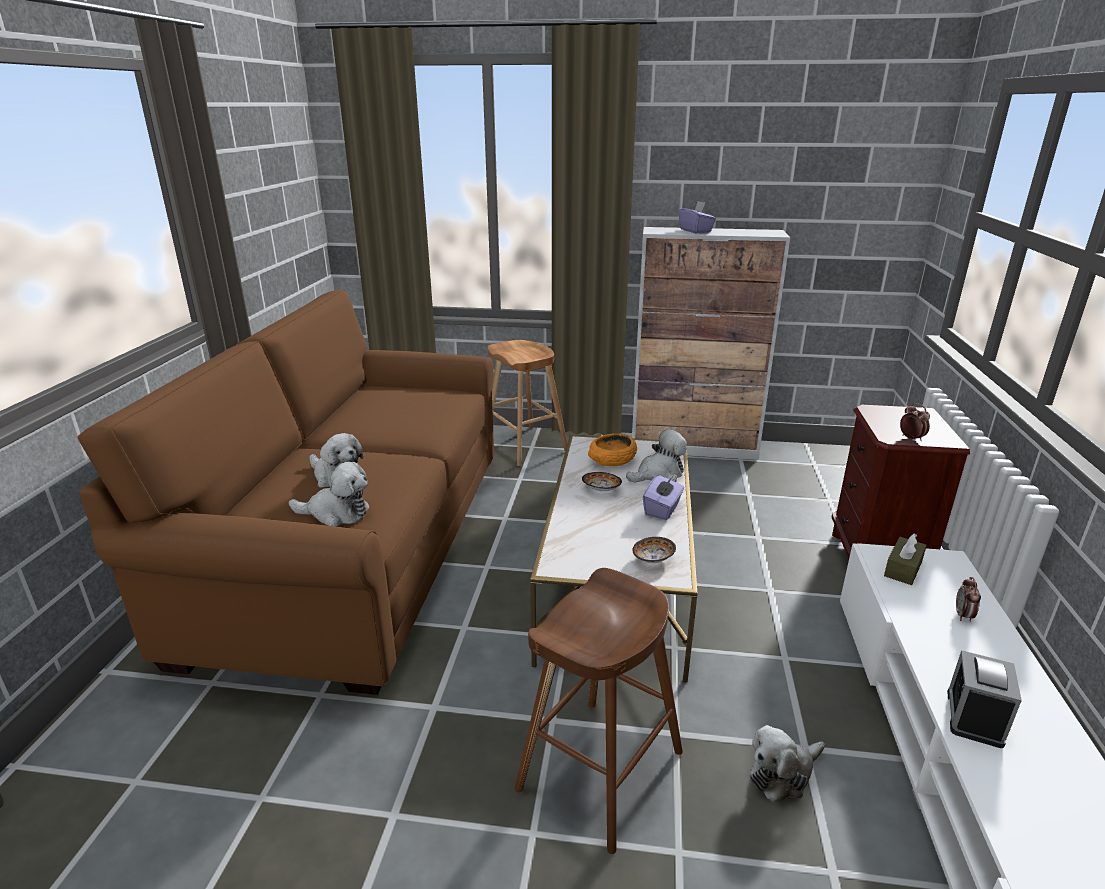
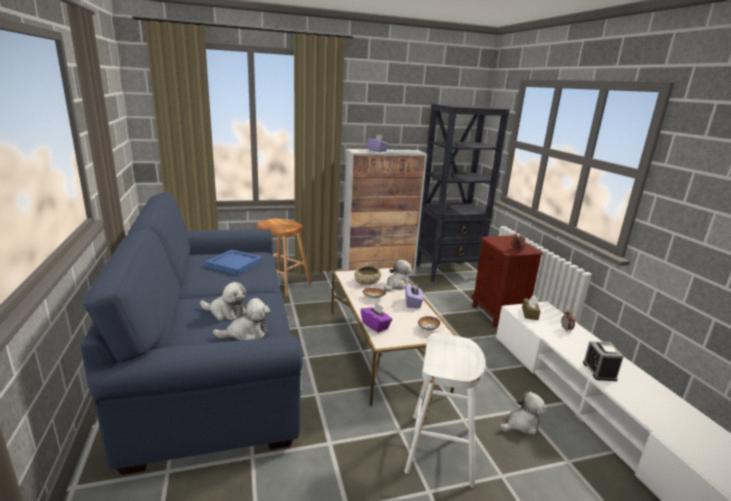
camera: 25 degrees left, 5 degrees down
brown sofa [78,290,494,695] -> blue sofa [80,192,303,475]
brown stool [514,568,683,854] -> white stool [404,333,485,488]
orange bowl [588,433,637,466] -> beige bowl [354,266,381,285]
plush toy [750,725,825,802] -> plush toy turned 150 degrees counterclockwise [499,392,545,435]
none -> blue tray [205,250,262,275]
none -> purple tissue box [361,303,392,332]
none -> black bookcase [416,104,509,282]

